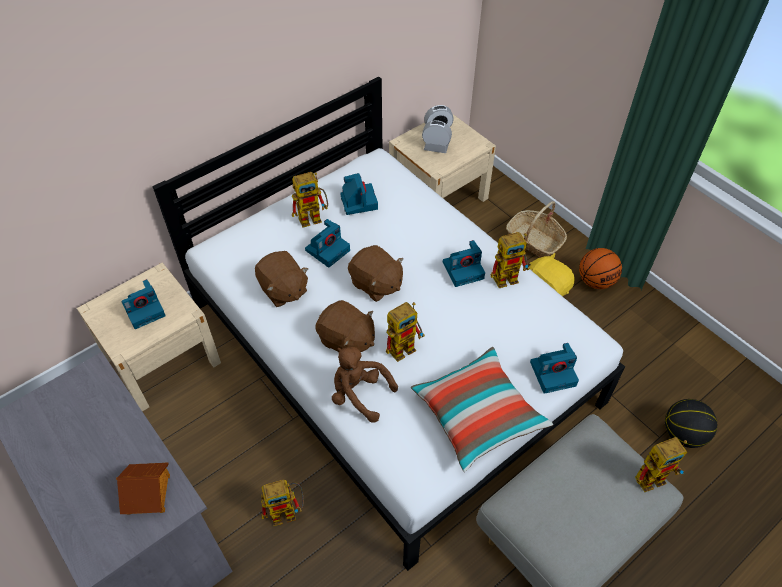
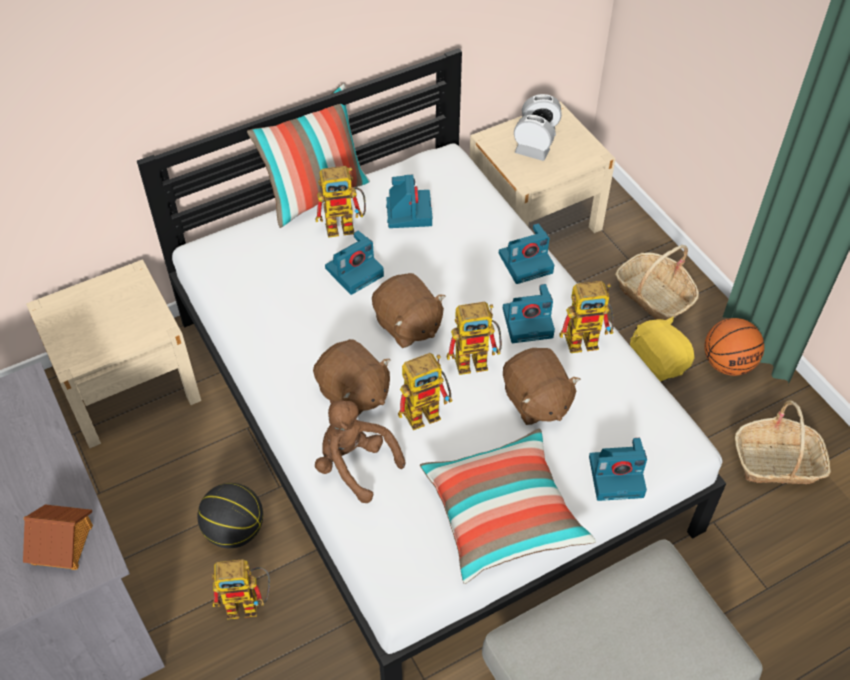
camera: 10 degrees right, 0 degrees up
camera [121,279,166,329] -> camera moved to [499,223,554,284]
brown plush toy [255,251,308,307] -> brown plush toy moved to [503,348,580,425]
toy robot [635,437,687,492] -> toy robot moved to [447,302,502,375]
basketball [665,399,718,448] -> basketball moved to [198,483,263,548]
none -> pillow [247,84,370,228]
none -> basket [735,400,831,484]

